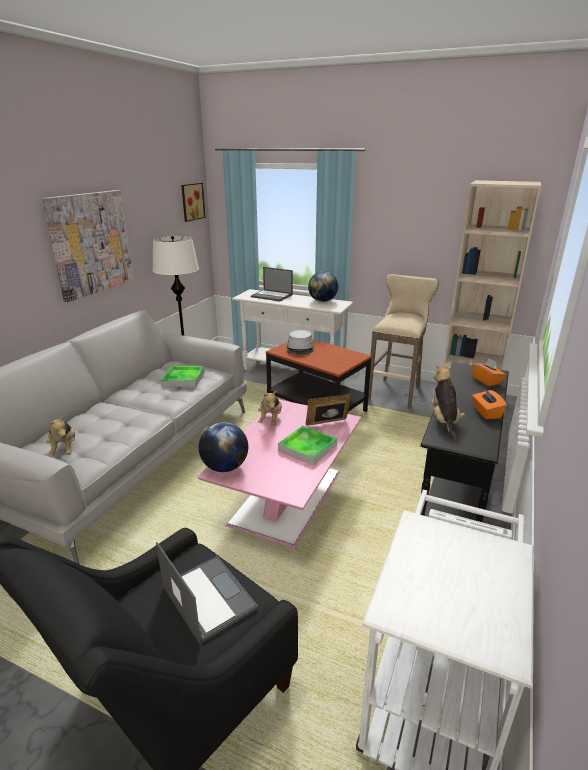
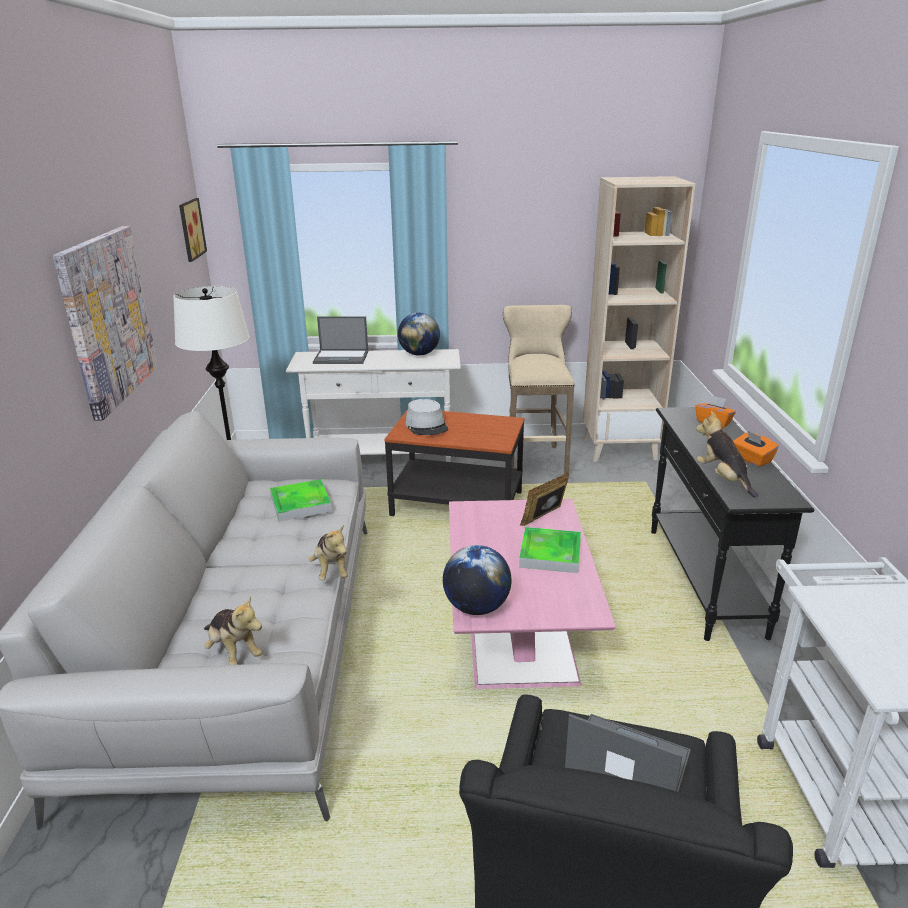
camera: 25 degrees left, 0 degrees up
plush toy [258,391,282,425] -> plush toy moved to [308,524,348,580]

